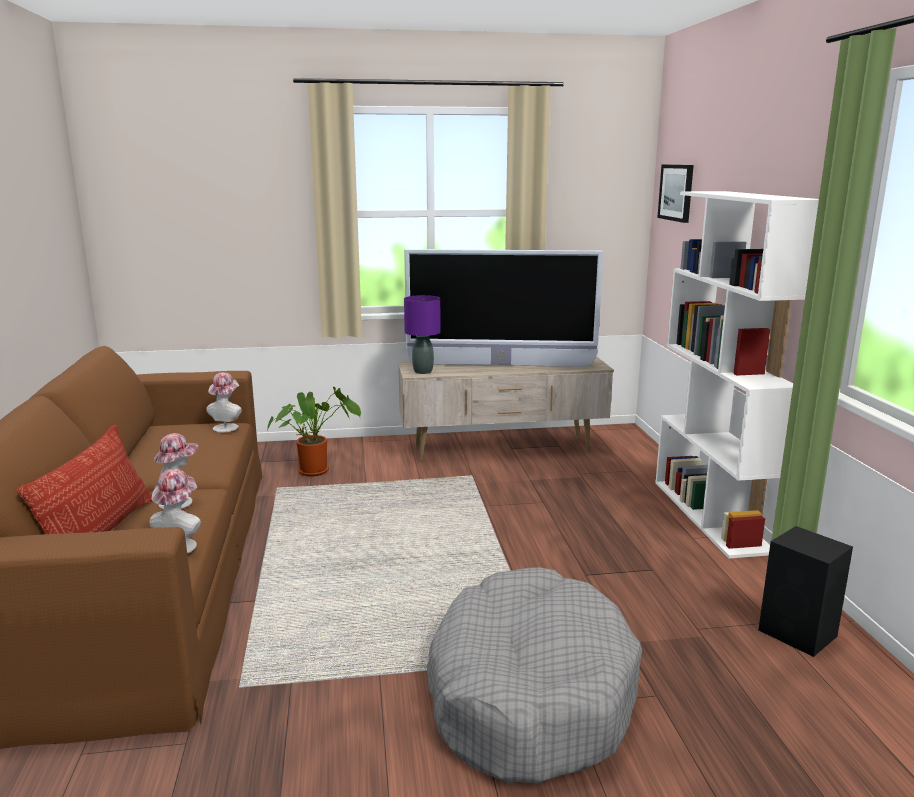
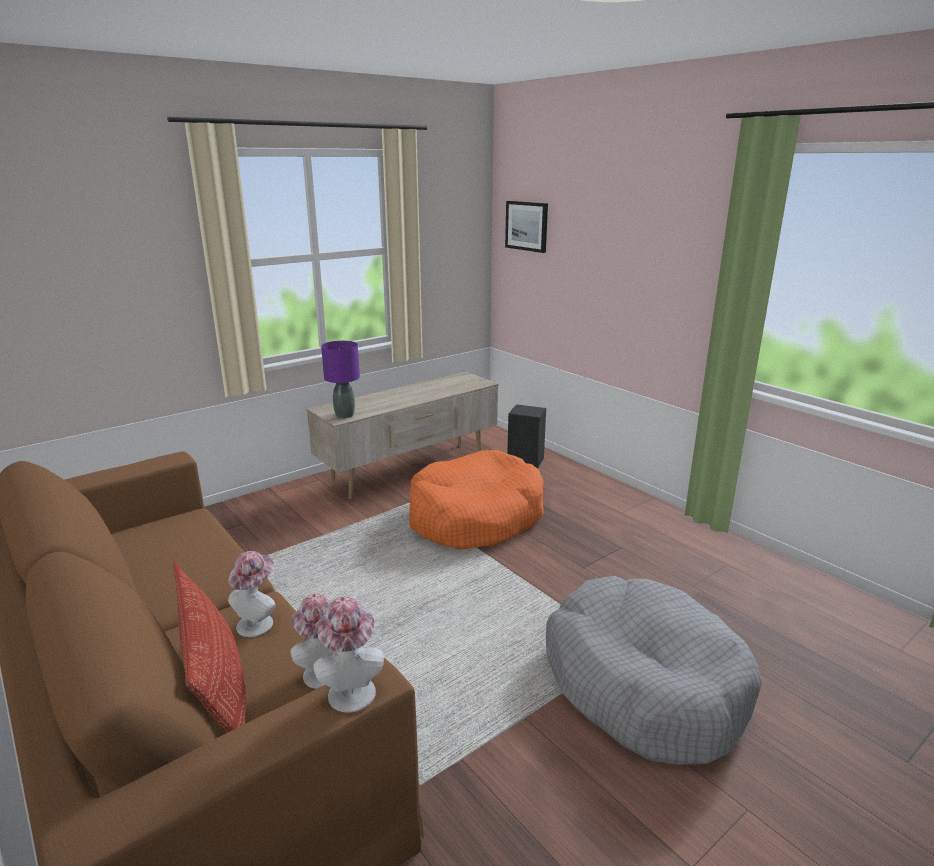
camera: 30 degrees left, 5 degrees up
hat [206,372,242,432] -> hat moved to [313,597,384,713]
potted plant [268,387,361,477] -> none
television [404,249,603,367] -> none
white bookcase [655,191,819,559] -> none
black speaker [758,526,853,657] -> black speaker moved to [507,404,546,469]
none -> orange dog bed [409,450,544,549]

